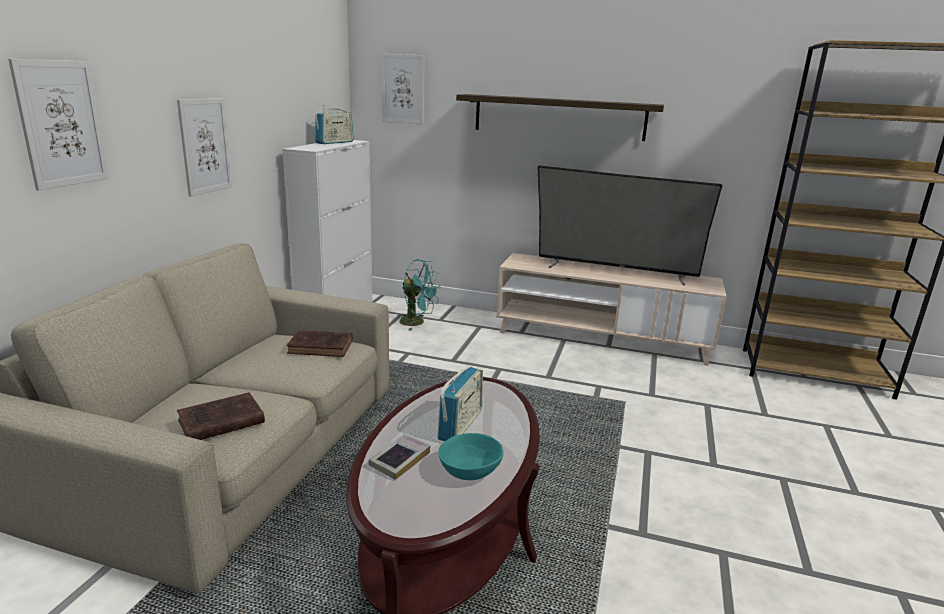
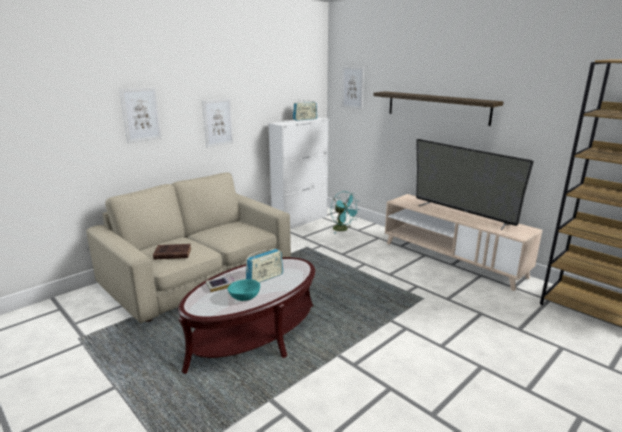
camera: 30 degrees right, 0 degrees up
brown book [287,330,353,357] -> none

